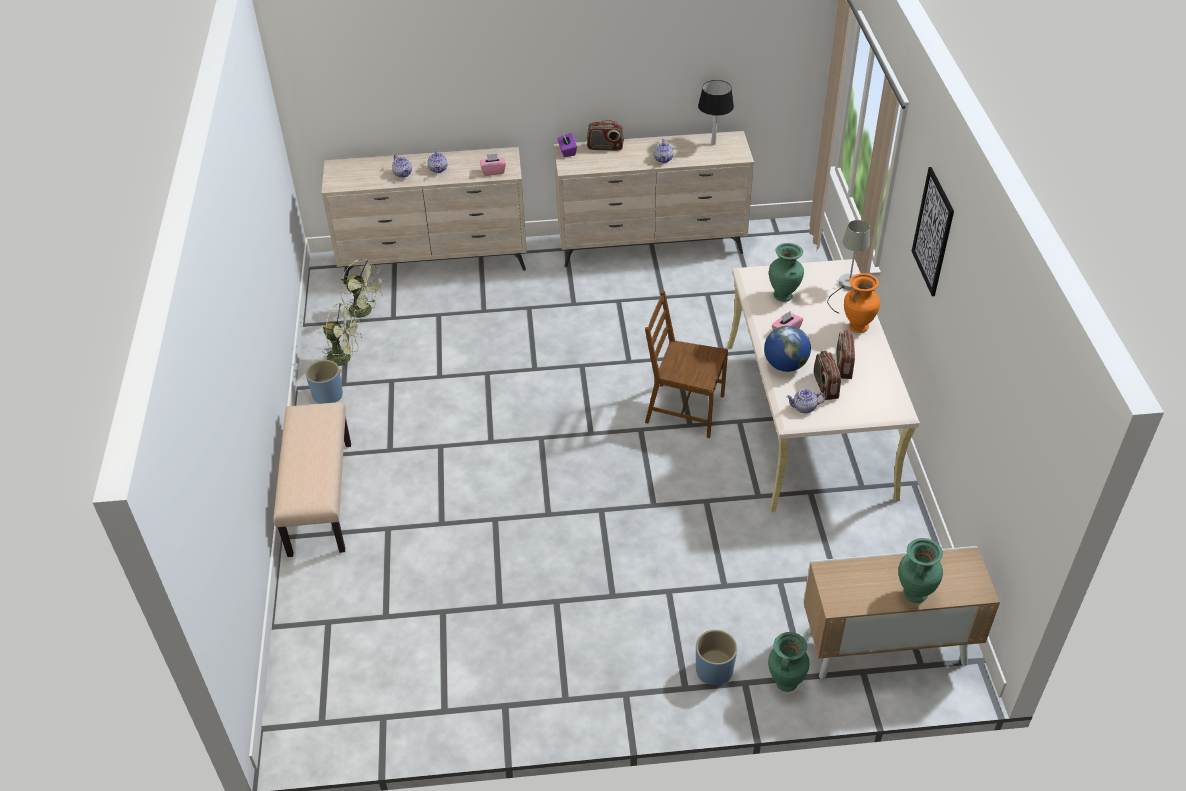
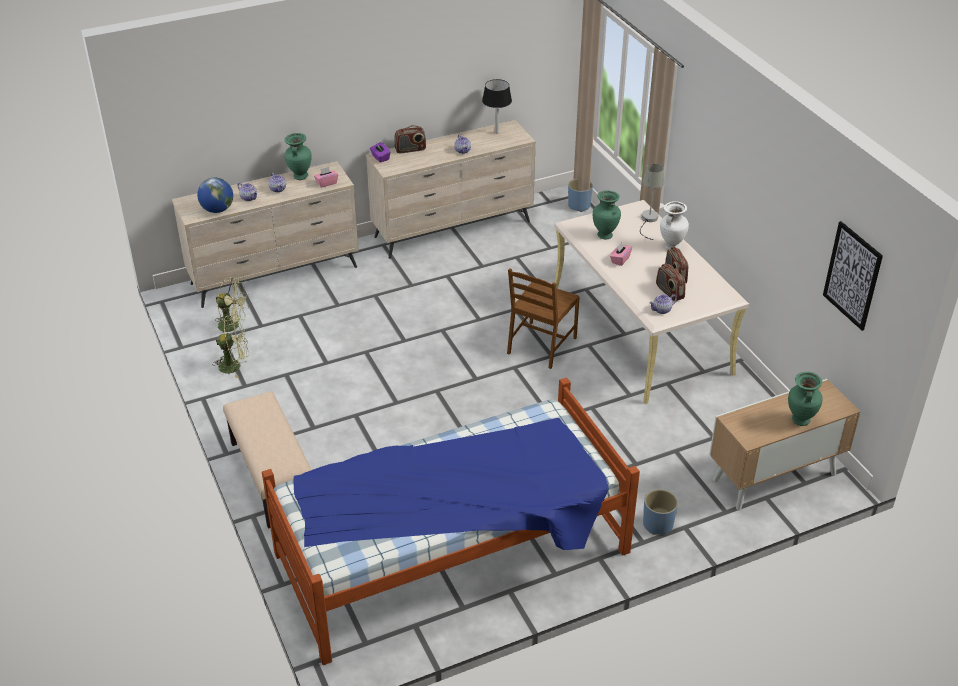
camera: 20 degrees left, 5 degrees down
blue planter [305,360,343,404] -> blue planter moved to [568,179,593,212]
brown chair [645,290,728,438] -> brown chair turned 60 degrees counterclockwise [507,268,580,369]
globe [764,326,811,372] -> globe moved to [197,178,233,213]
green vase [768,632,810,692] -> green vase moved to [284,133,312,180]
orange vase [844,273,880,333] -> white vase [660,201,689,250]
picture [912,167,954,296] -> picture moved to [823,221,883,331]
none -> bed [262,377,640,665]

